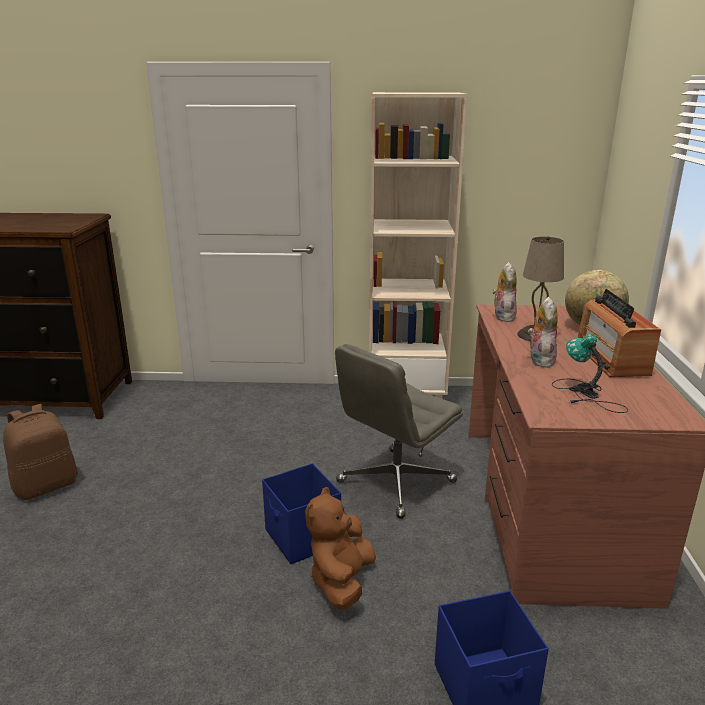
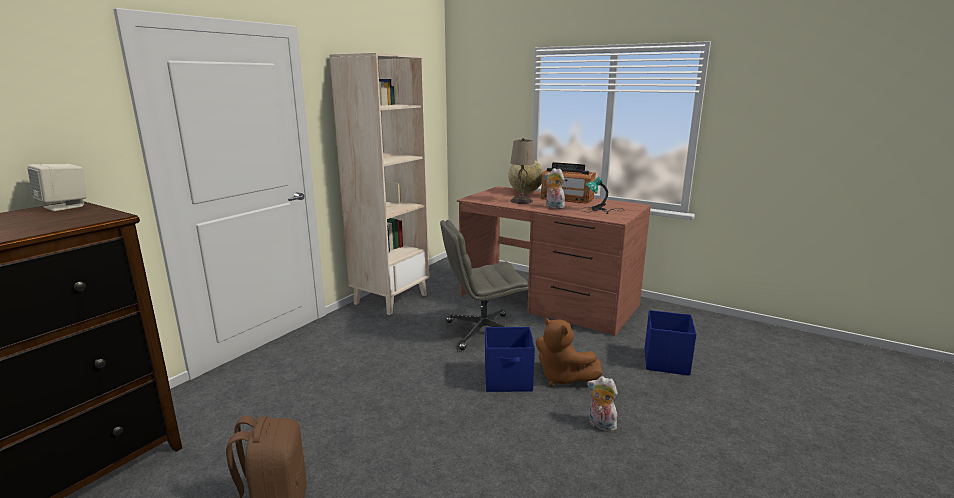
camera: 60 degrees left, 5 degrees down
grey office chair [335,344,463,519] -> grey office chair turned 90 degrees clockwise [440,220,529,350]
plush toy [492,262,517,322] -> plush toy moved to [587,376,618,432]
none -> beige speaker [27,164,86,211]

